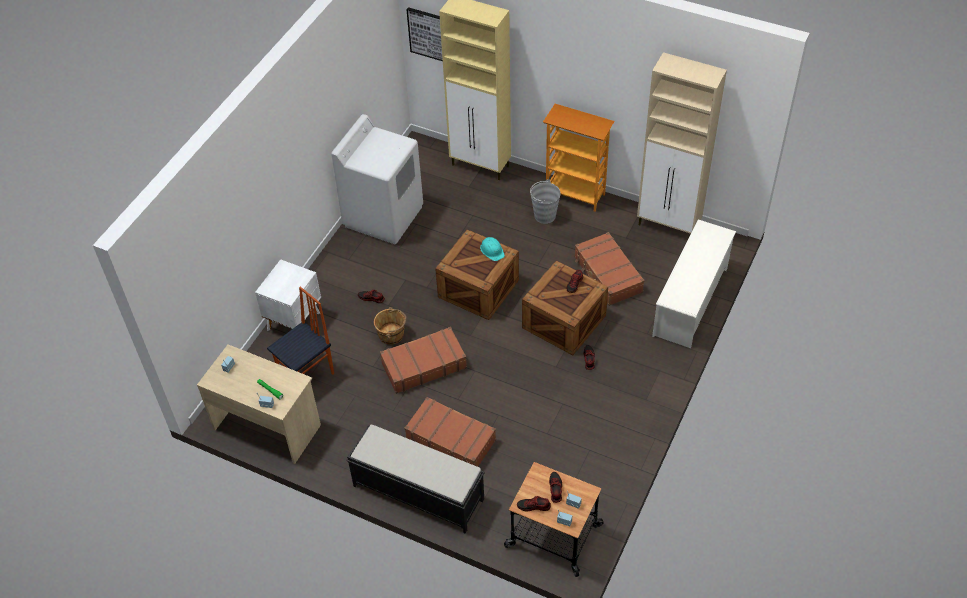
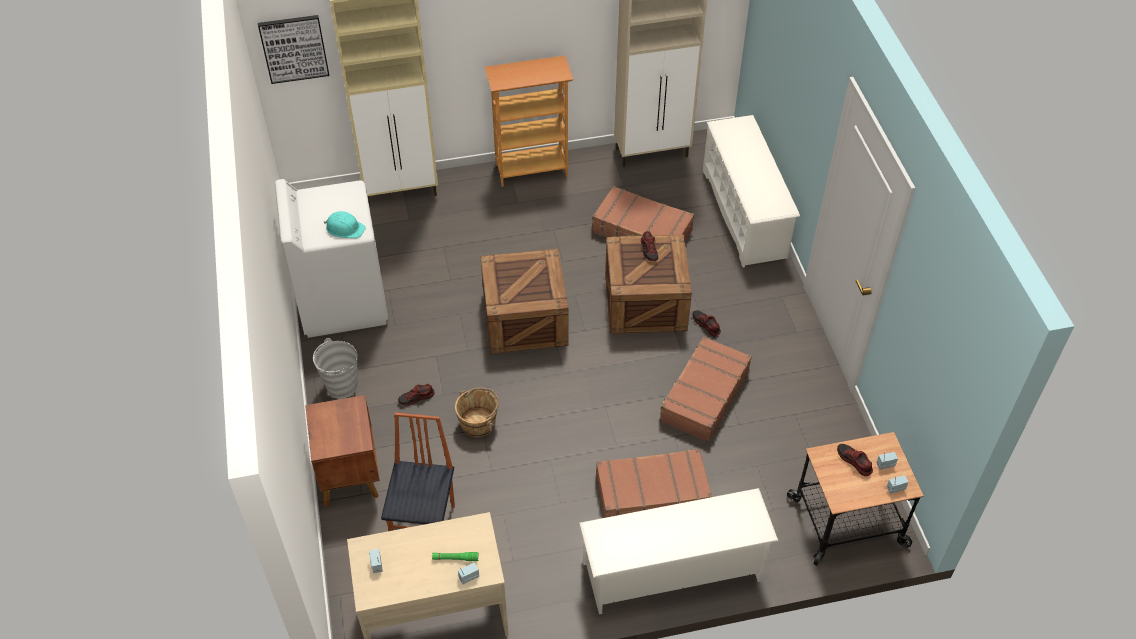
camera: 40 degrees left, 0 degrees up
white nightstand [255,259,321,331] -> brown nightstand [305,395,380,507]
black bench [346,425,485,534] -> white shoe rack [579,488,778,614]
brown suitcase [380,327,467,394] -> brown suitcase moved to [659,336,752,442]
turquoise hard hat [480,237,505,261] -> turquoise hard hat moved to [324,211,366,238]
shoe [517,496,551,511] -> none
grey bucket [530,179,561,224] -> grey bucket moved to [313,338,357,399]

